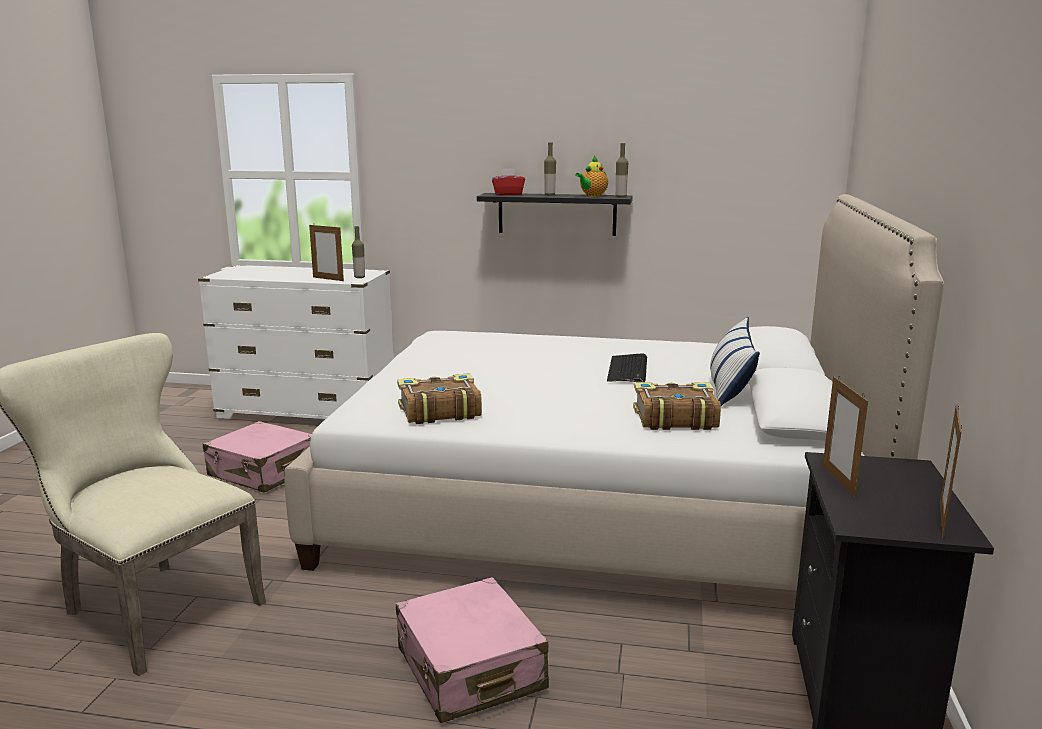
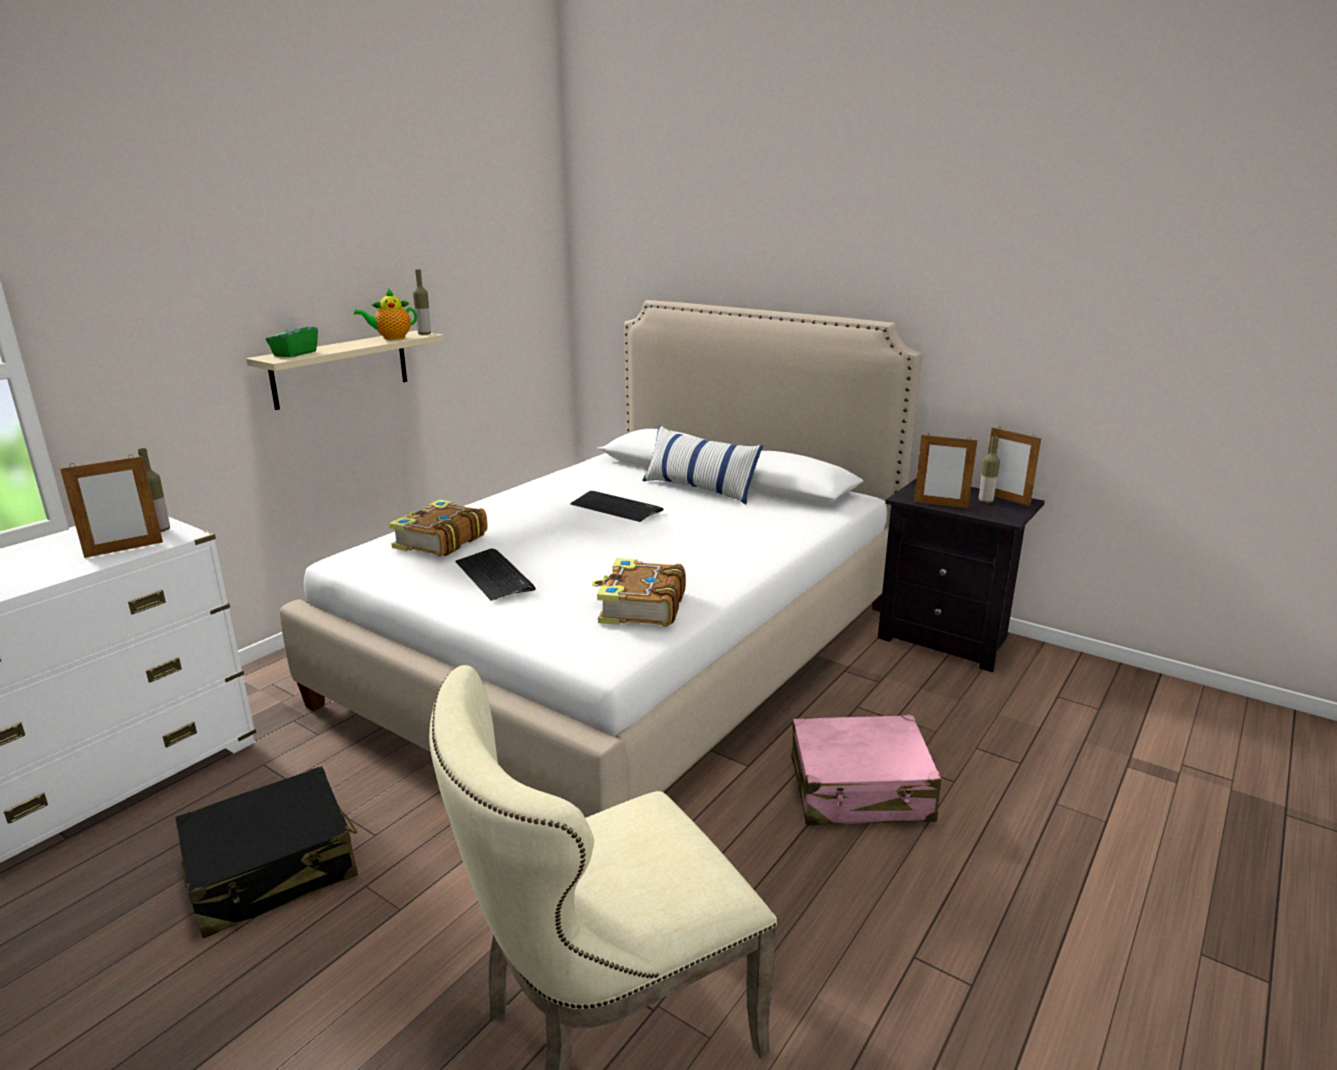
camera: 65 degrees left, 5 degrees up
pink suitcase [203,421,312,493] -> black suitcase [176,766,358,938]
black shelf [477,193,633,236] -> beige shelf [246,331,444,410]
red tissue box [492,168,525,195] -> green tissue box [266,317,318,357]
bottle [544,142,556,196] -> bottle moved to [979,436,1000,503]
teapot [575,156,608,197] -> teapot turned 90 degrees clockwise [354,289,417,340]
book [633,382,721,430] -> book moved to [389,499,487,557]
none -> keyboard [456,549,536,601]

